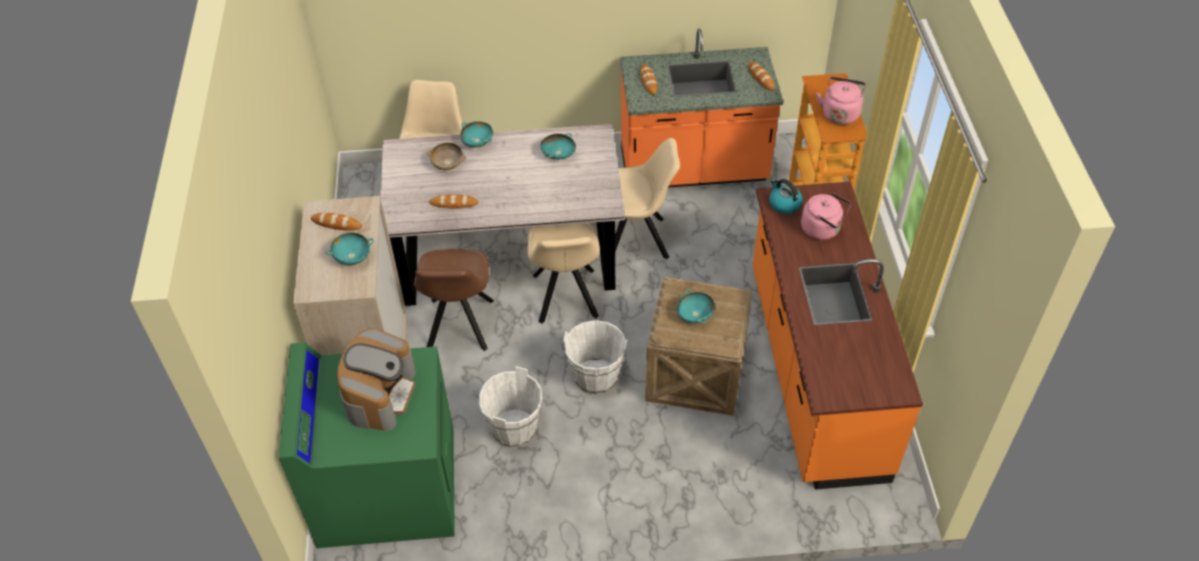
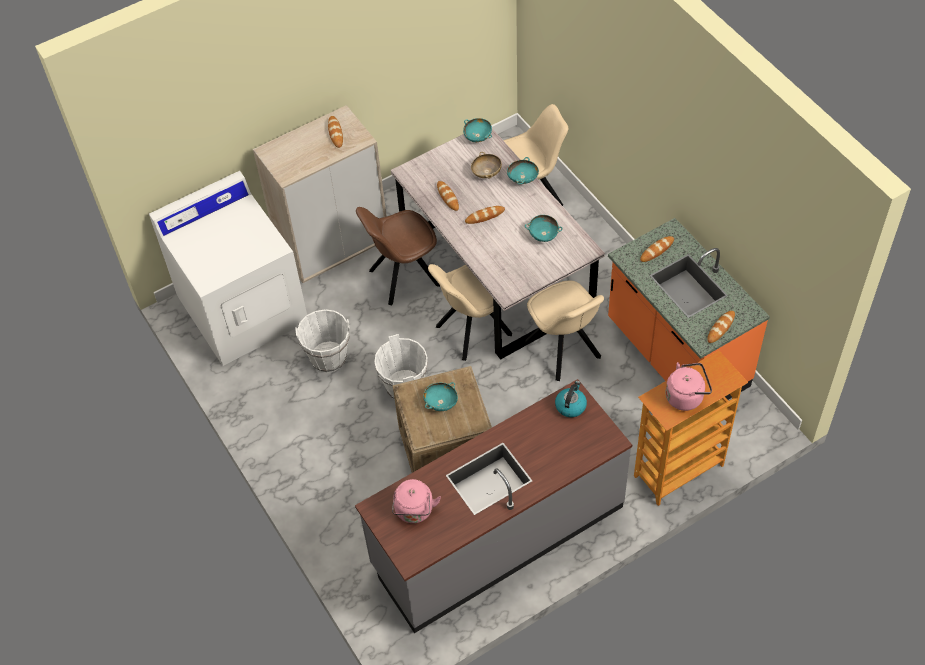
camera: 65 degrees right, 5 degrees up
green washing machine [278,343,455,548] -> white washing machine [149,171,307,366]
turquoise bowl [325,232,374,265] -> turquoise bowl moved to [463,118,492,142]
coffee machine [337,328,416,432] -> none
orange counter [752,181,923,490] -> grey counter [355,379,632,633]
pink kettle [801,193,851,240] -> pink kettle moved to [392,479,441,523]
none -> bread [465,206,505,224]

